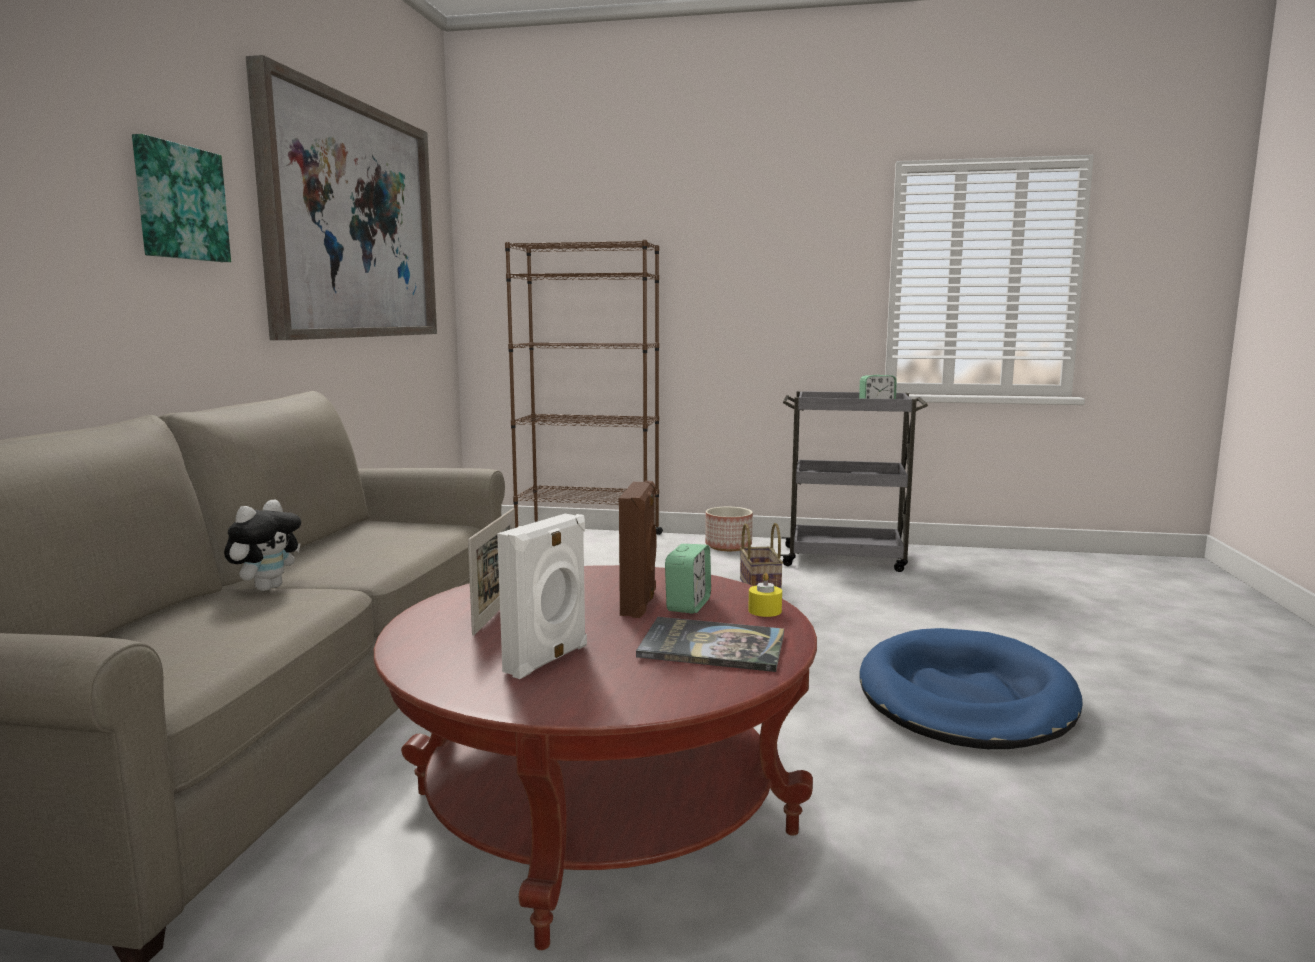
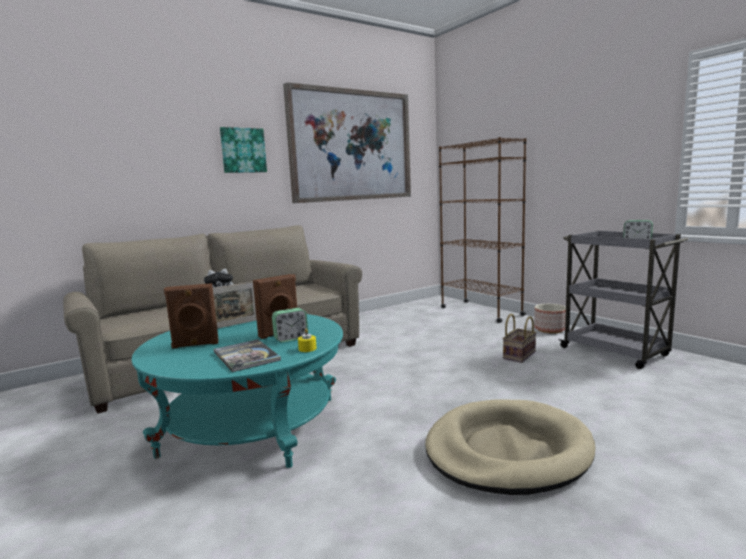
camera: 45 degrees right, 0 degrees up
red coffee table [374,565,817,950] -> turquoise coffee table [131,314,343,468]
white speaker [497,514,587,679] -> brown speaker [164,283,219,349]
blue dog bed [860,628,1083,749] -> beige dog bed [425,399,596,495]

